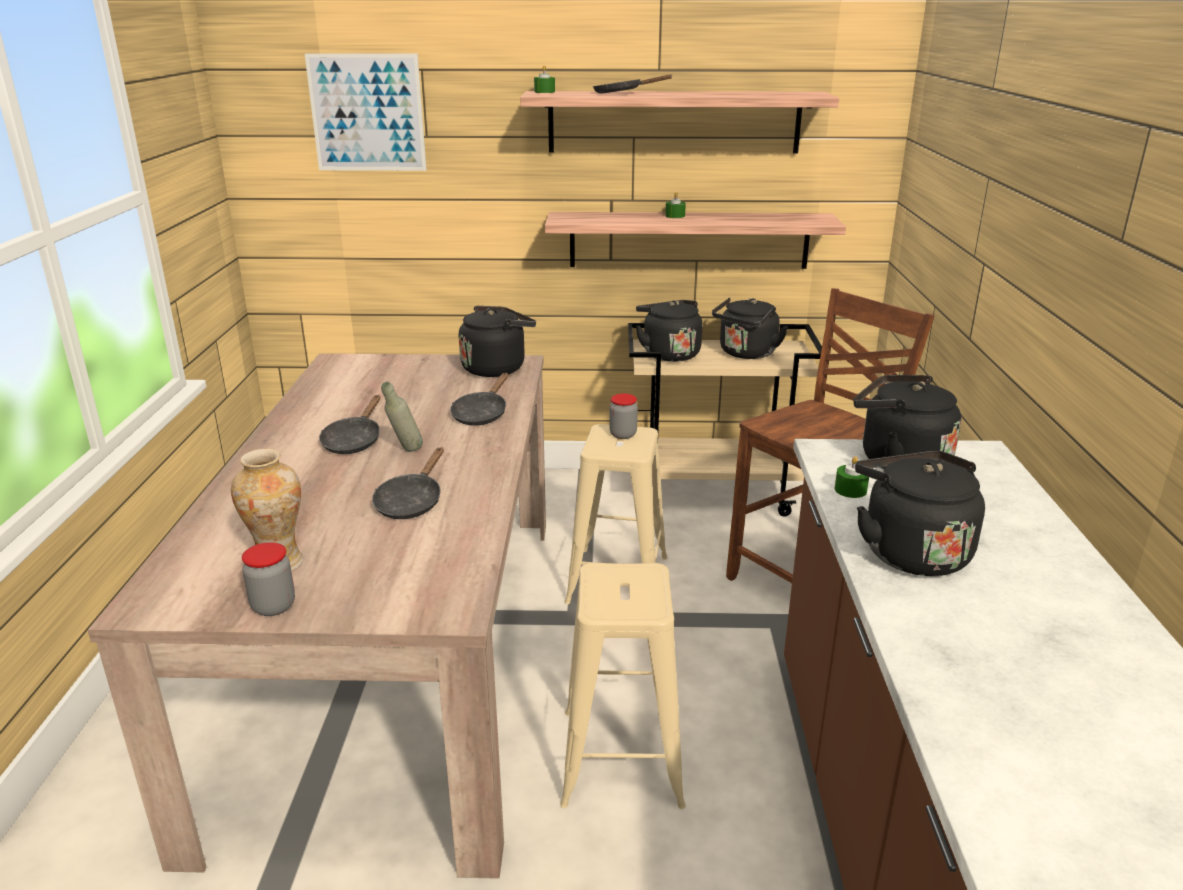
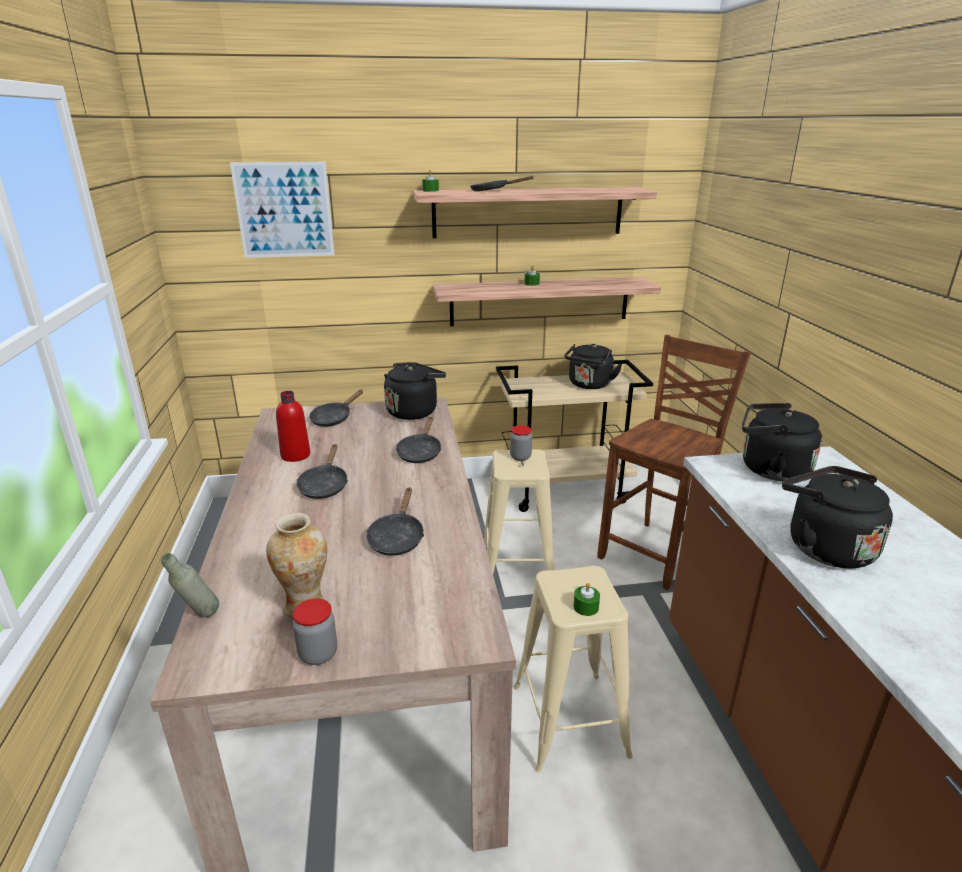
camera: 10 degrees left, 0 degrees up
grey bottle [381,382,423,452] -> grey bottle moved to [161,553,219,618]
black kettle [636,300,703,362] -> none
green candle [835,456,869,498] -> green candle moved to [573,583,600,616]
none -> red bottle [276,391,310,462]
none -> black frying pan [309,390,363,427]

